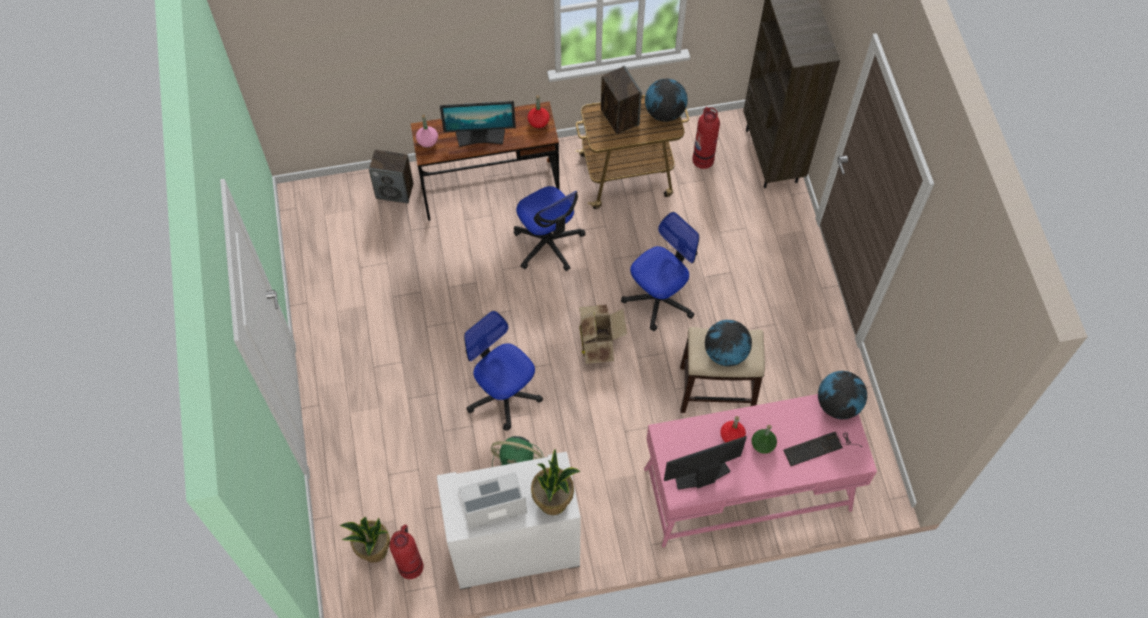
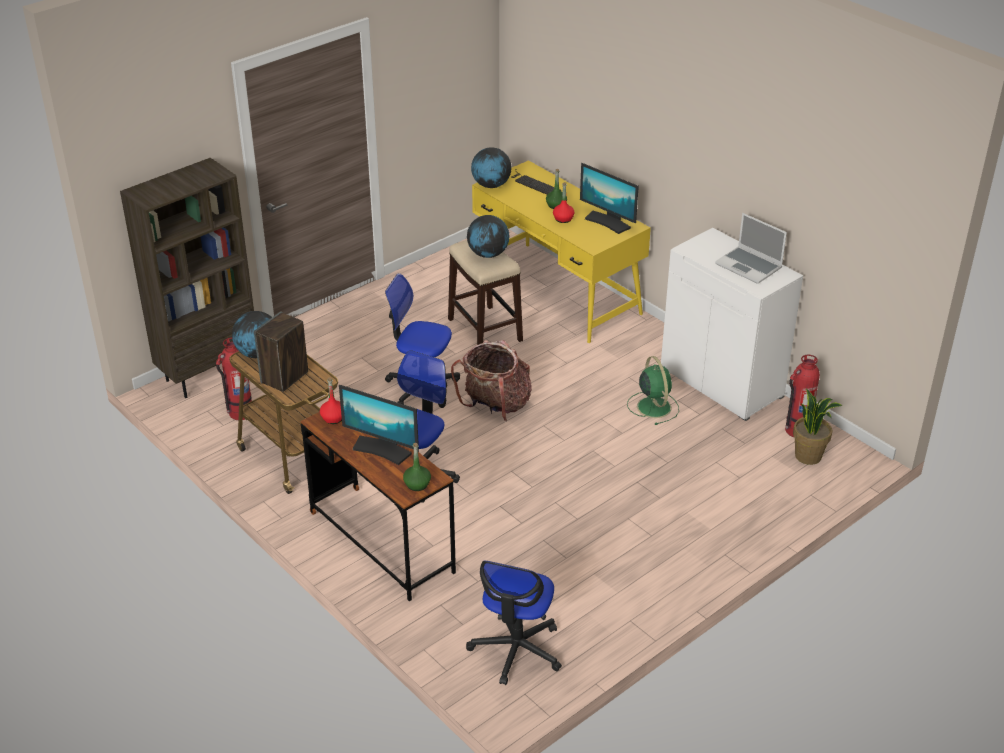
camera: 120 degrees left, 25 degrees down
speaker [369,150,413,204] -> none
pink bottle [416,115,438,148] -> green bottle [403,443,431,491]
monitor [440,101,516,147] -> monitor turned 150 degrees clockwise [339,385,419,465]
office chair [464,311,543,431] -> office chair moved to [466,561,562,685]
potted plant [531,449,580,515] -> none
cardboard box [579,305,627,364] -> backpack [451,340,532,422]
pink desk [644,394,877,548] -> yellow desk [472,160,651,343]

